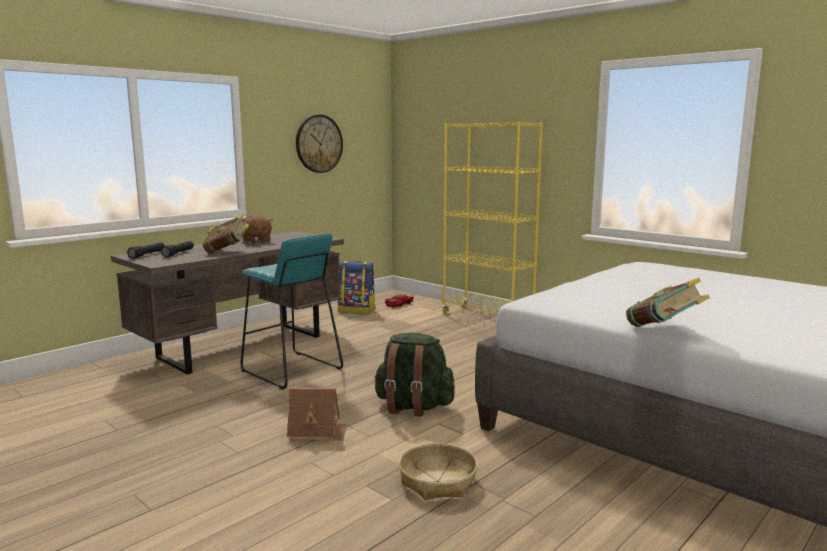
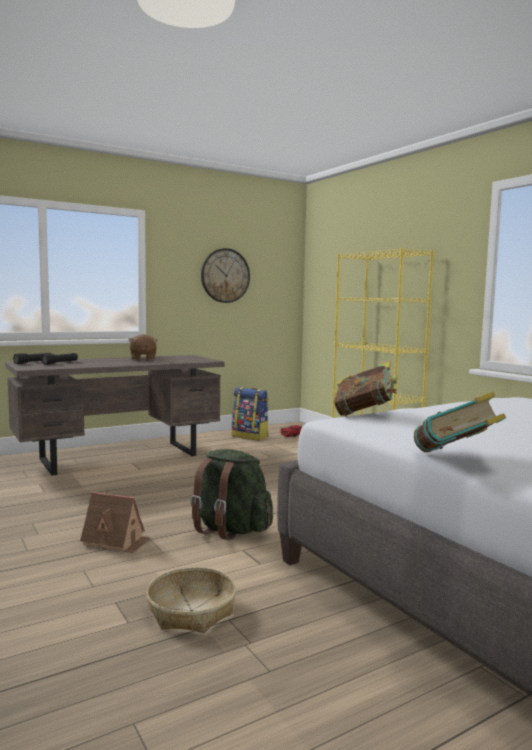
camera: 15 degrees right, 5 degrees down
book [203,214,249,254] -> book moved to [334,361,398,416]
turquoise stool [240,234,343,389] -> none

